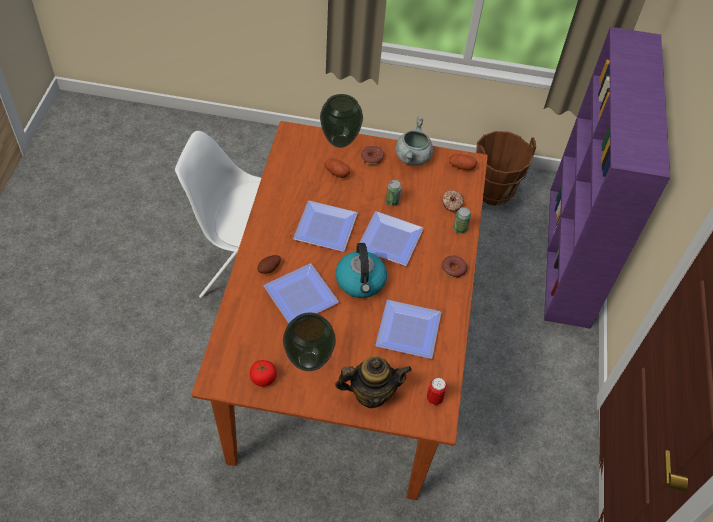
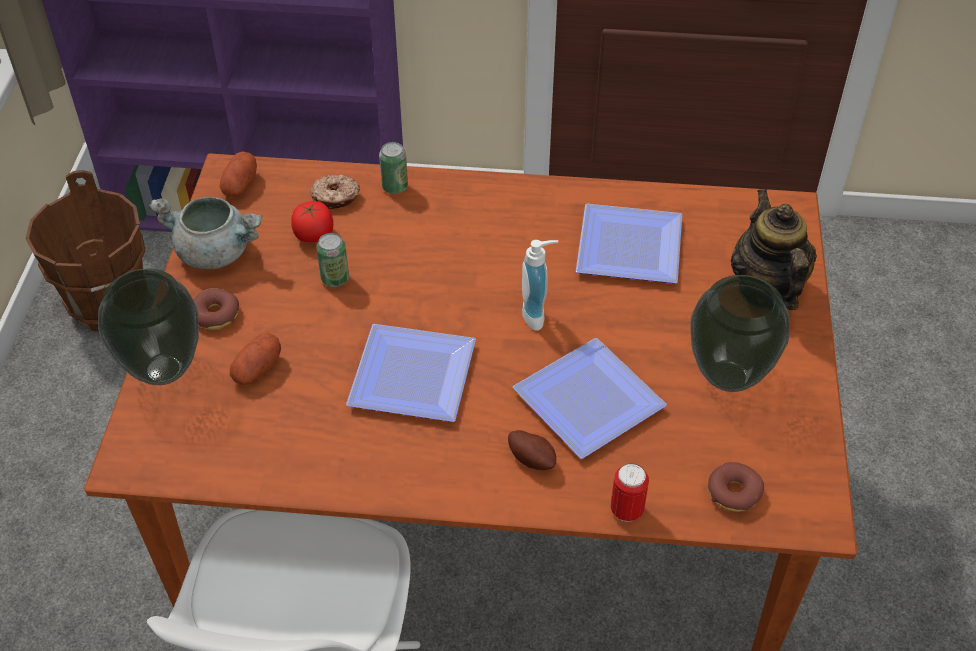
camera: 90 degrees left, 5 degrees down
tomato [250,360,277,387] -> tomato moved to [291,201,333,242]
kettle [336,243,387,298] -> soap dispenser [522,240,558,331]
plate [359,211,424,266] -> none
can [427,378,447,405] -> can moved to [611,463,649,522]
donut [442,255,467,278] -> donut moved to [708,462,764,512]

